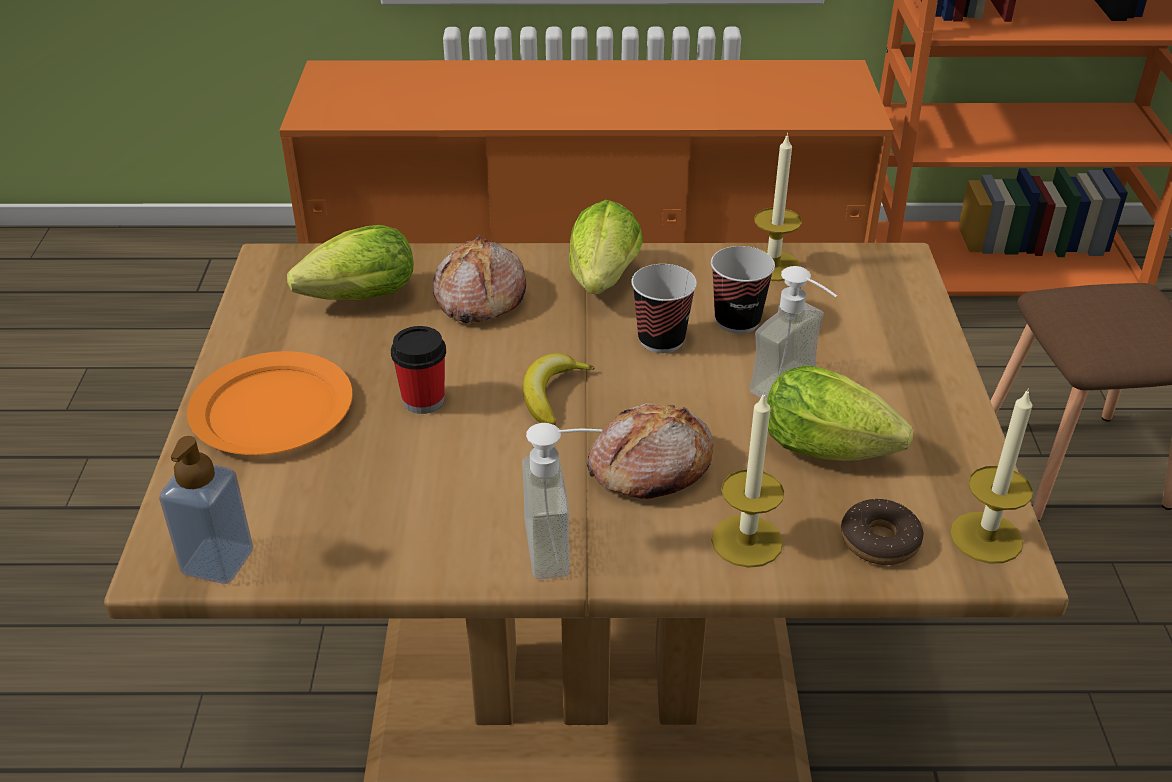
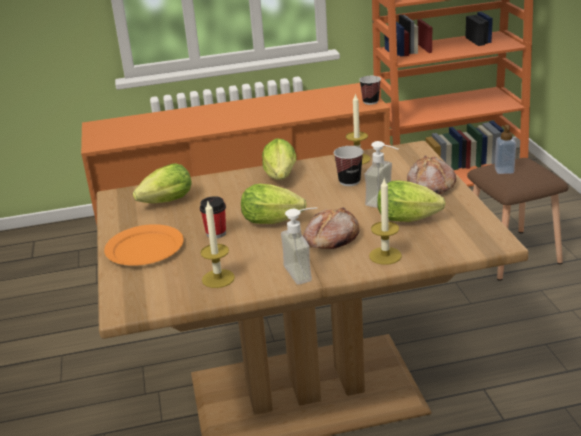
camera: 10 degrees left, 10 degrees down
soap dispenser [159,436,253,584] -> soap dispenser moved to [495,125,516,174]
bread [433,236,526,323] -> bread moved to [407,155,456,194]
banana [523,353,595,425] -> lettuce [241,184,307,224]
cup [631,264,697,353] -> cup moved to [359,76,381,105]
donut [841,499,923,565] -> none
candle [950,388,1033,564] -> candle moved to [200,202,235,288]

